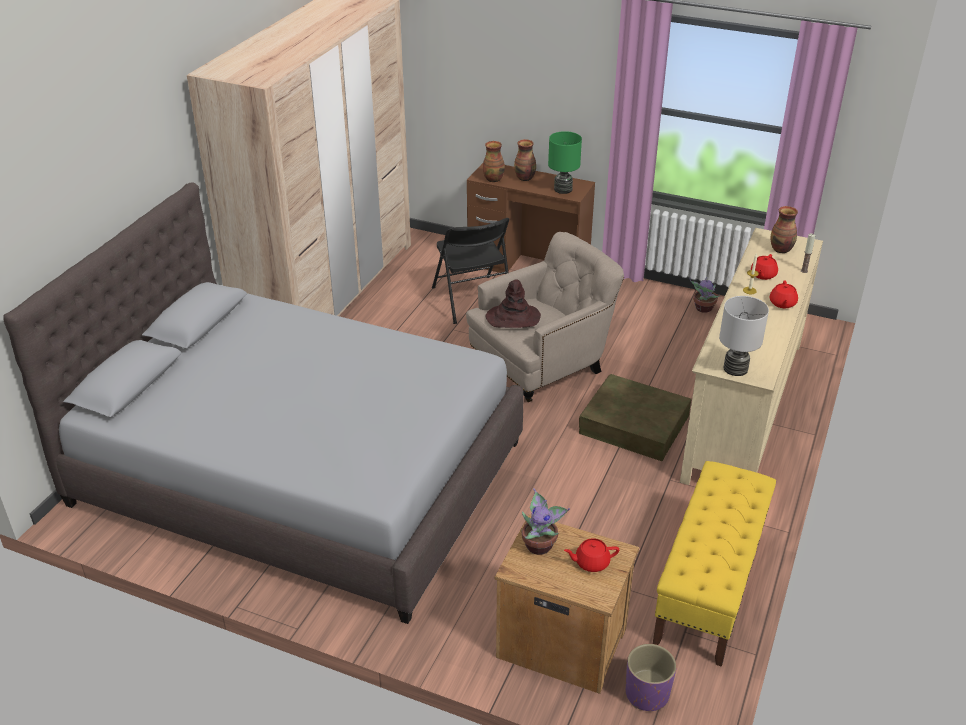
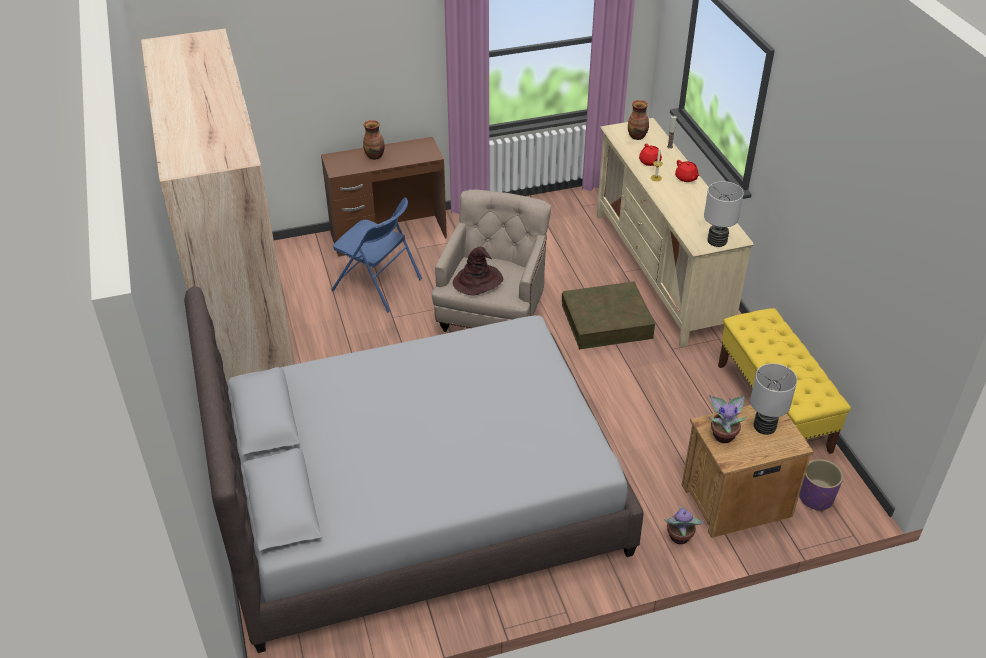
camera: 40 degrees left, 5 degrees up
black chair [432,218,509,324] -> blue chair [331,197,422,313]
vase [483,141,505,182] -> none
green table lamp [548,131,582,194] -> none
red teapot [564,538,619,572] -> grey table lamp [750,363,797,435]
potted plant [689,277,720,313] -> potted plant moved to [664,505,704,544]

